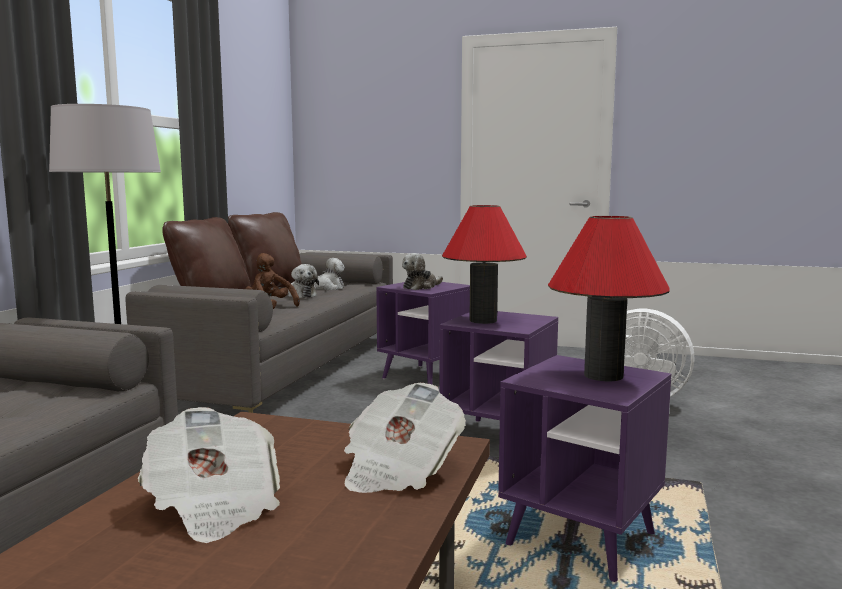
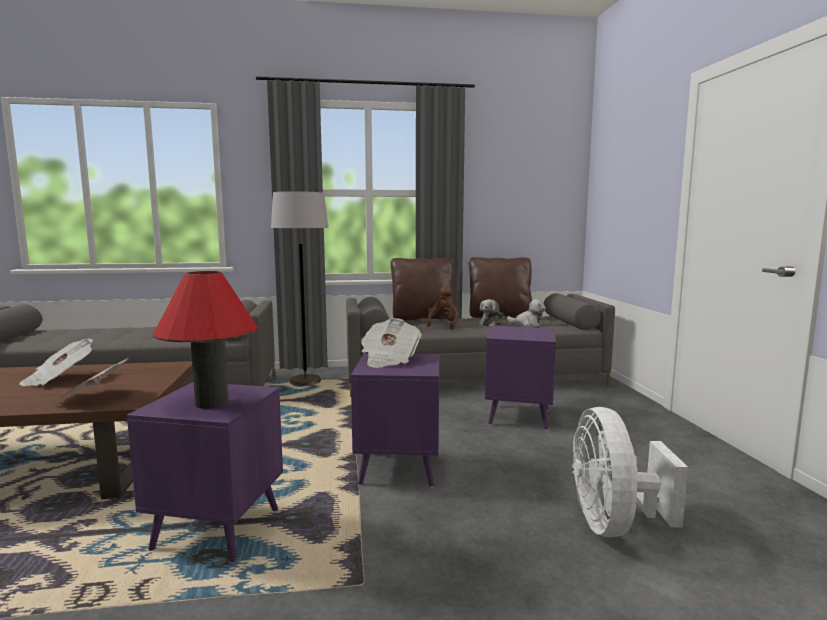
camera: 65 degrees right, 0 degrees up
plush toy [402,253,443,290] -> none
red table lamp [442,205,527,324] -> newspaper [361,318,422,368]

